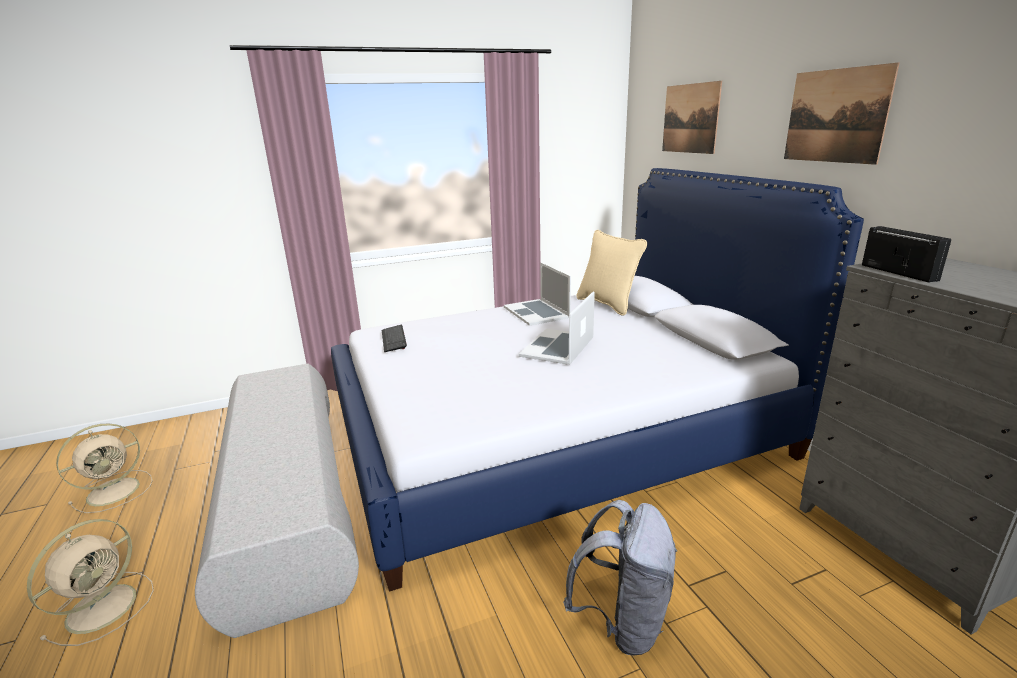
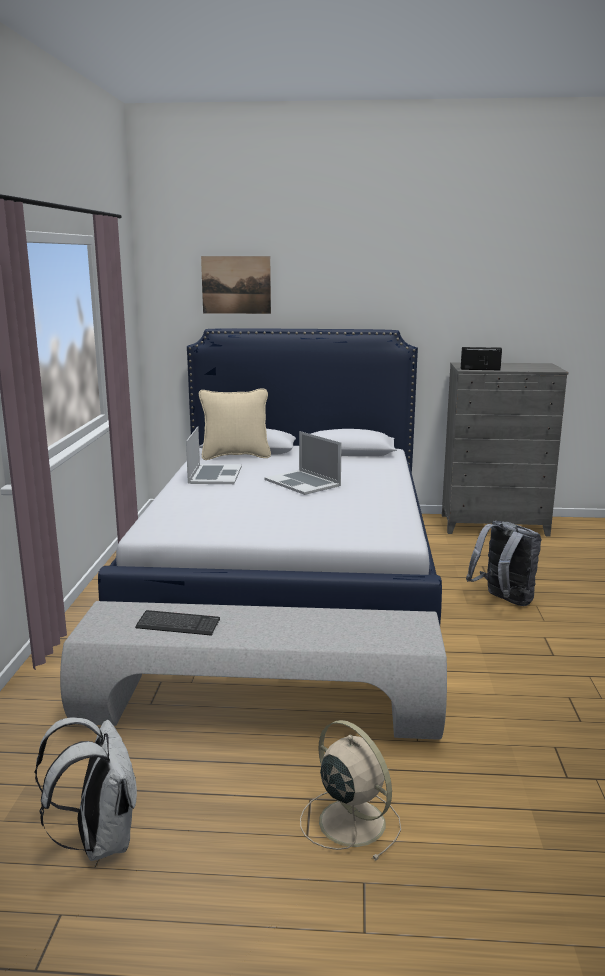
camera: 65 degrees left, 5 degrees down
beige fan [56,423,153,513] -> white backpack [34,717,137,861]
keyboard [382,325,407,352] -> keyboard moved to [135,610,220,636]
laptop [504,262,571,326] -> laptop turned 90 degrees counterclockwise [186,427,242,484]
picture [784,62,900,165] -> none

